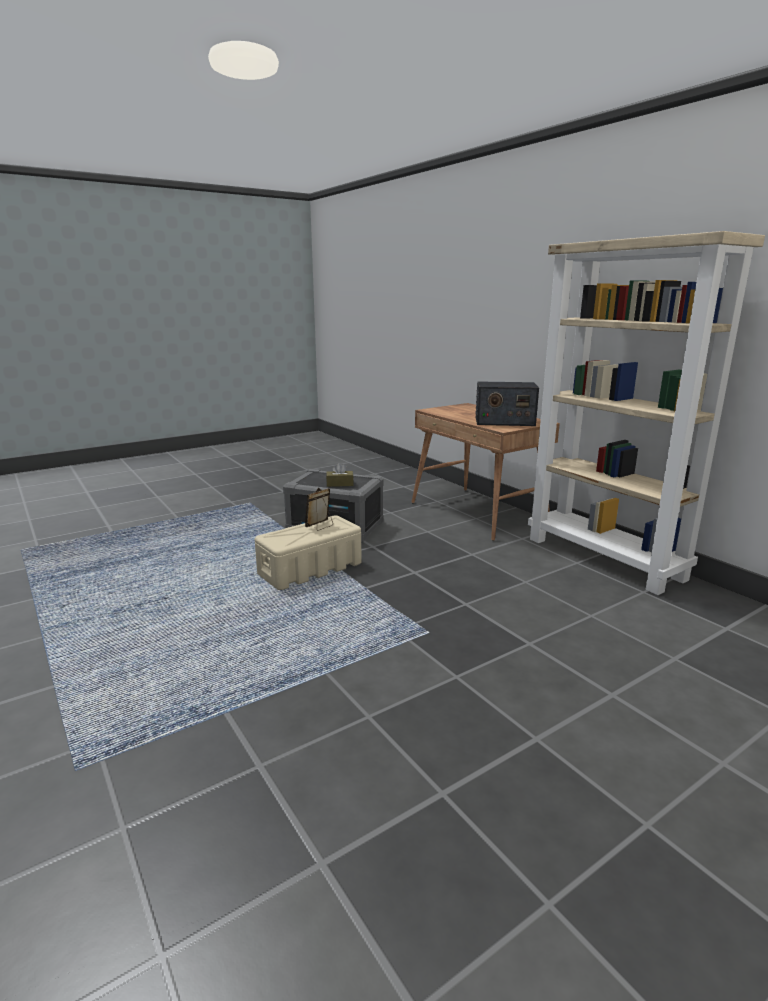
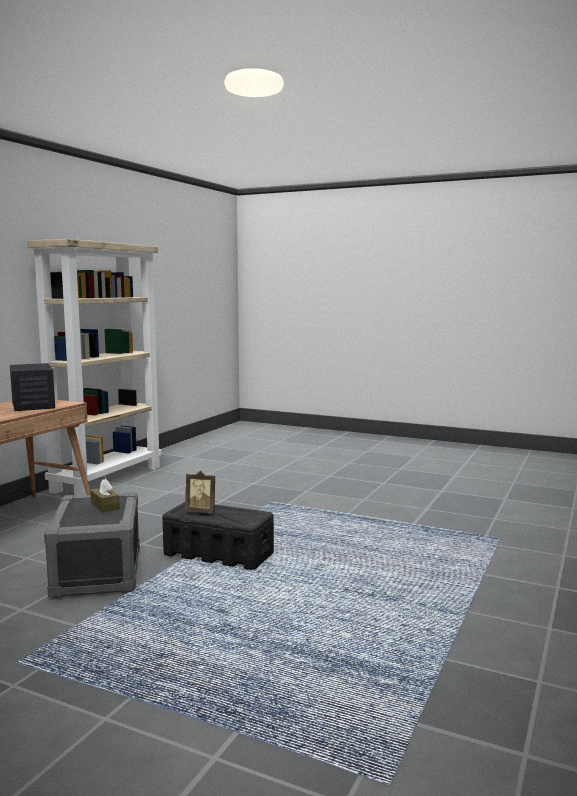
camera: 120 degrees left, 10 degrees down
beige storage box [255,515,362,590] -> black storage box [162,502,274,570]

